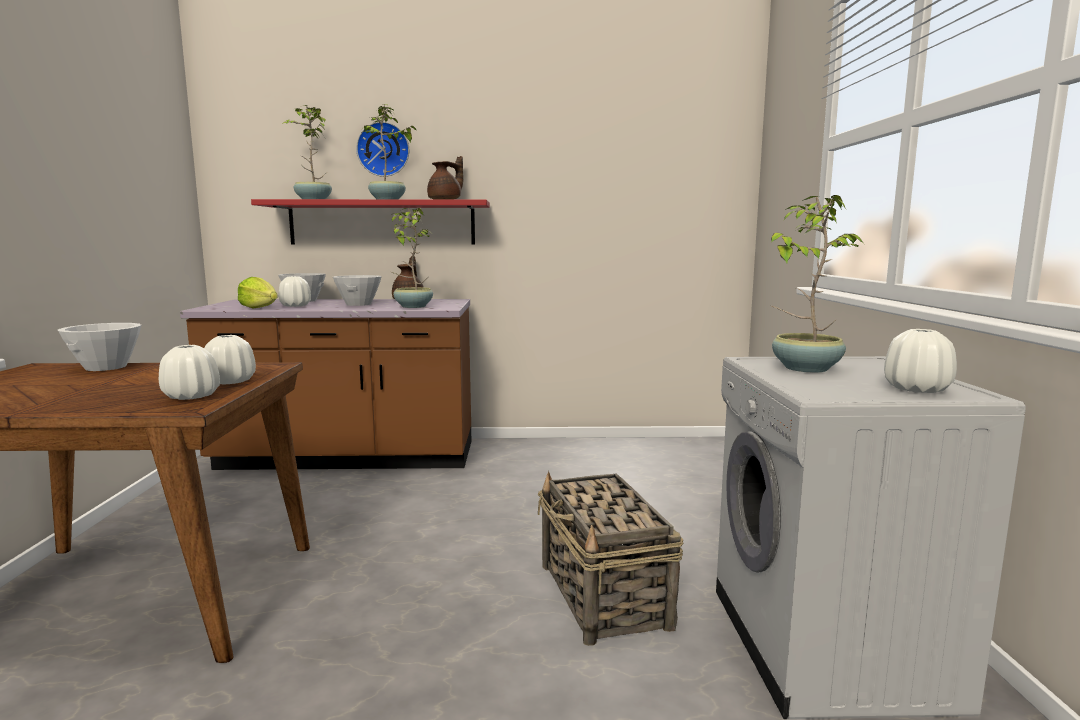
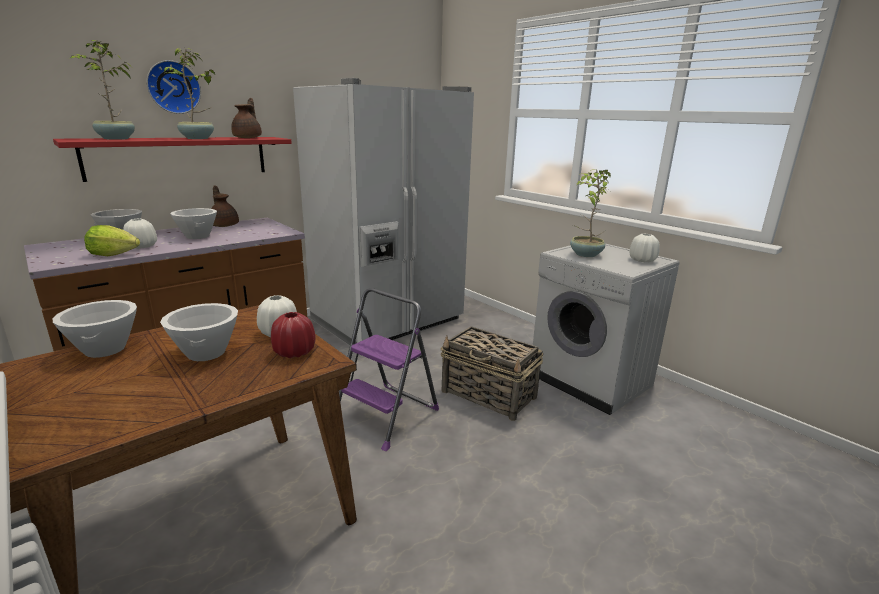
camera: 40 degrees left, 10 degrees up
white vase [159,345,220,400] -> red vase [271,312,316,358]
potted plant [391,208,433,308] -> none
none -> white bowl [160,303,238,361]
none -> white fridge [293,78,474,346]
none -> purple step ladder [339,288,439,451]

